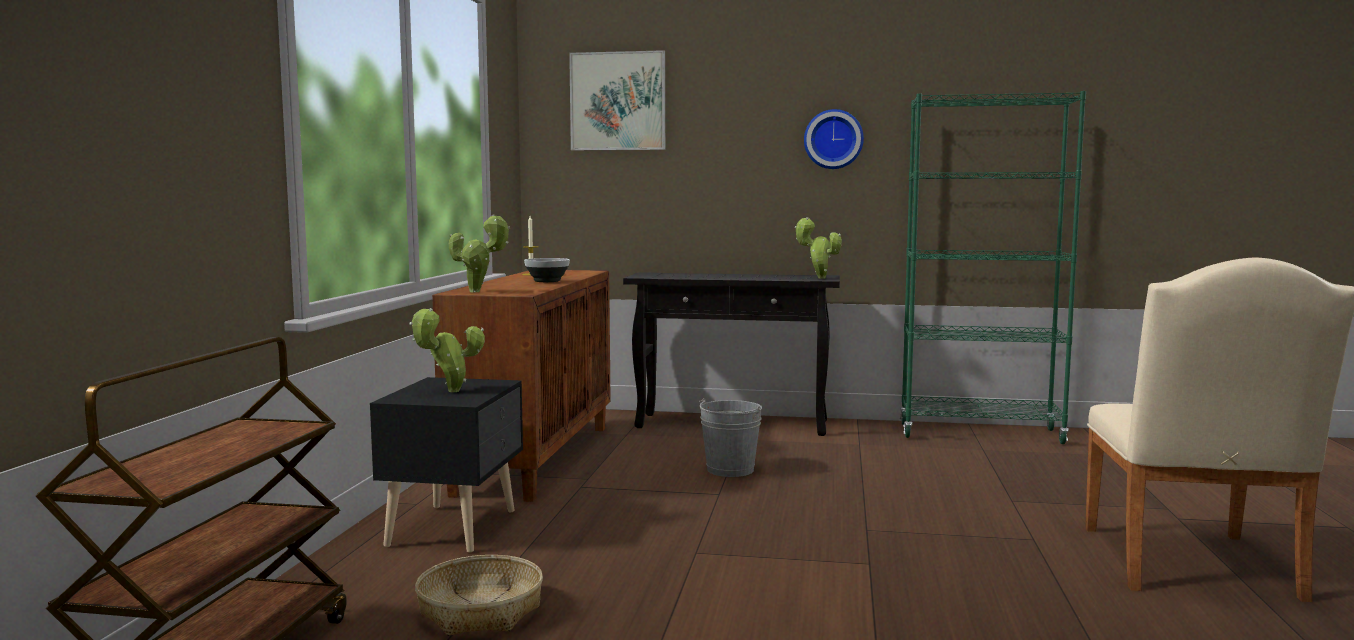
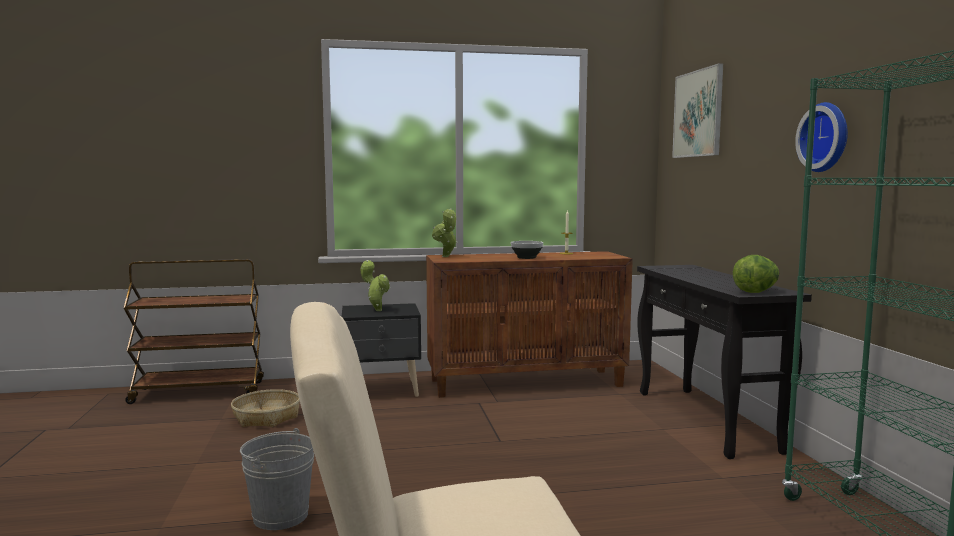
camera: 70 degrees right, 0 degrees up
grey bucket [699,398,762,477] -> grey bucket moved to [240,428,314,530]
potted plant [795,217,842,278] -> lettuce [733,255,779,293]

